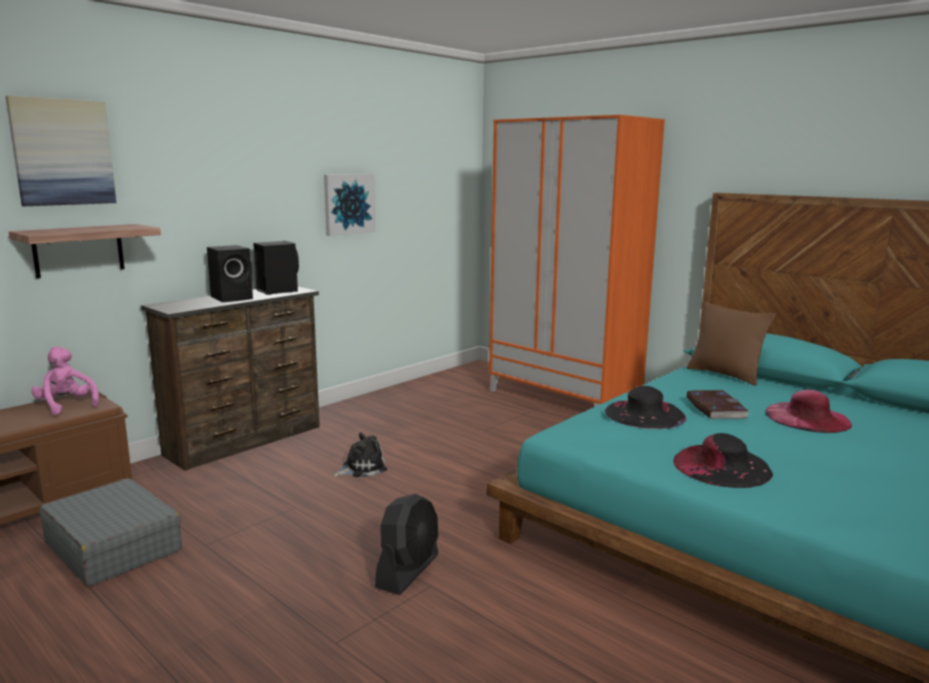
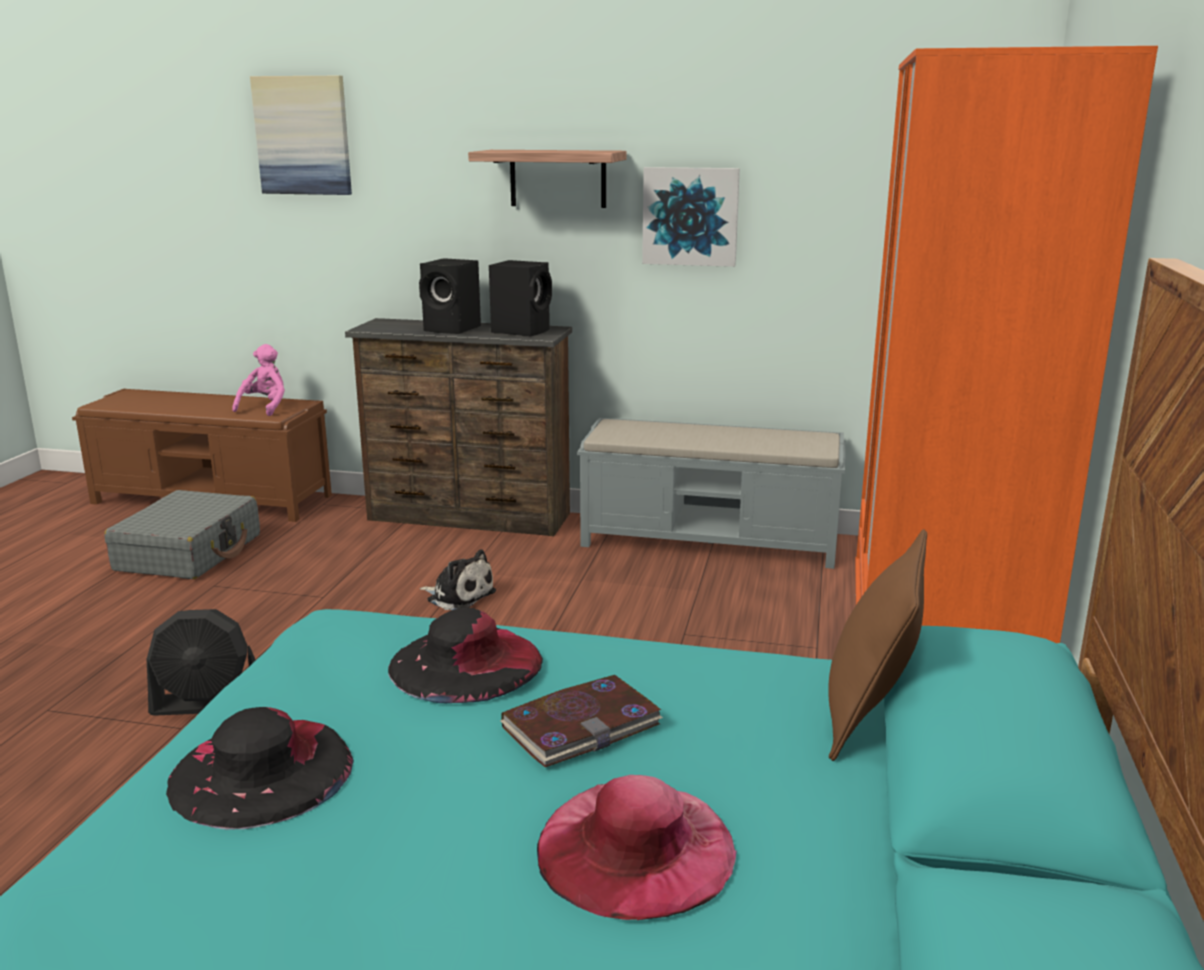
camera: 60 degrees right, 5 degrees up
shelf [9,224,161,278] -> shelf moved to [468,150,627,208]
none -> grey bench [577,418,845,569]

